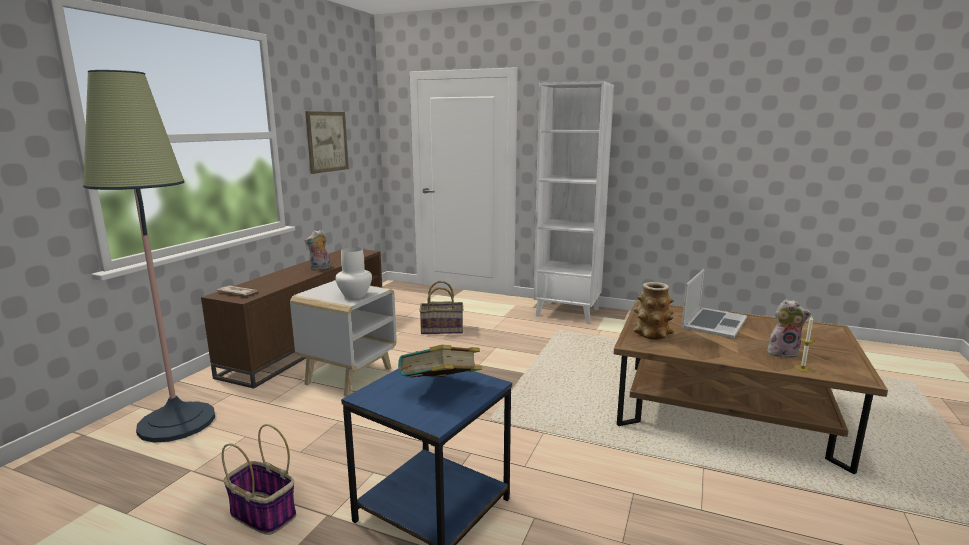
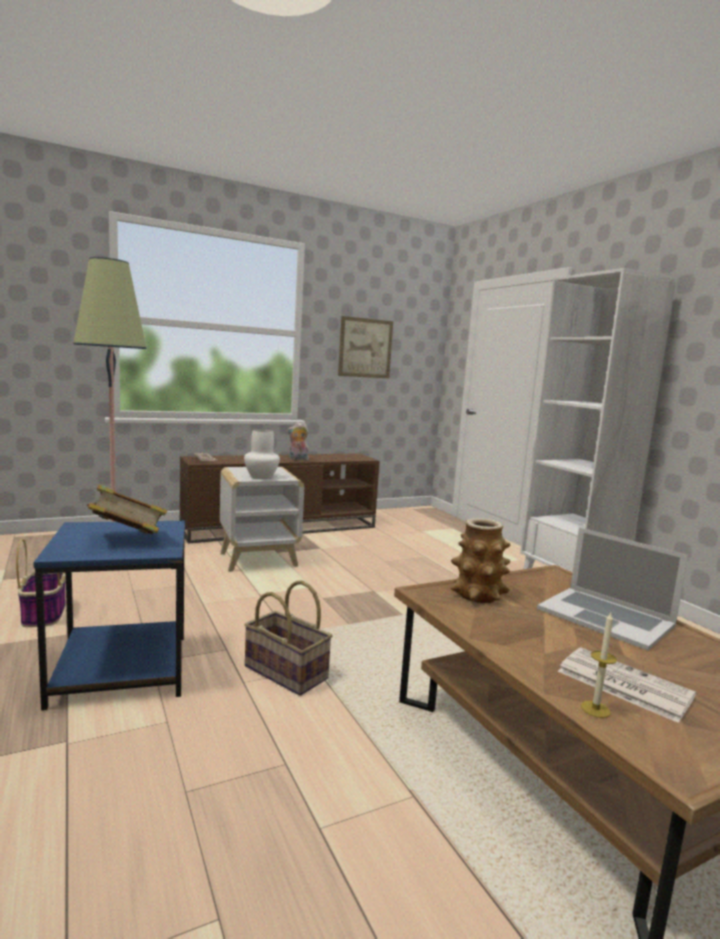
camera: 40 degrees right, 5 degrees down
basket [419,281,463,334] -> basket moved to [244,580,332,696]
laptop [682,269,747,338] -> laptop turned 60 degrees clockwise [537,527,688,650]
plush toy [767,299,811,358] -> newspaper [558,647,696,723]

